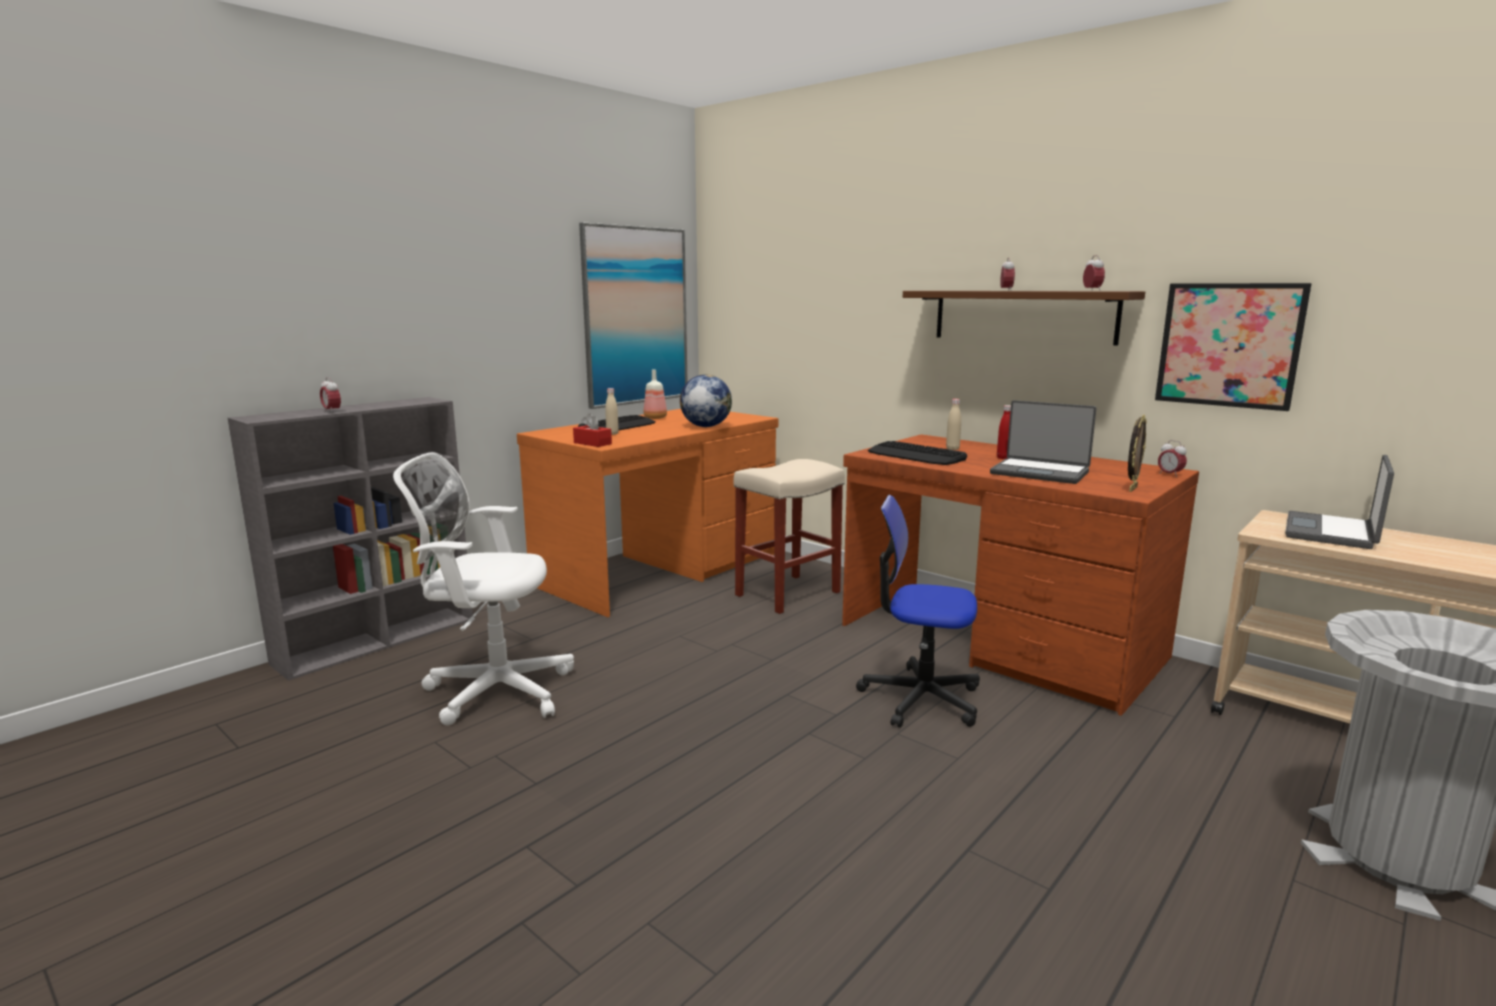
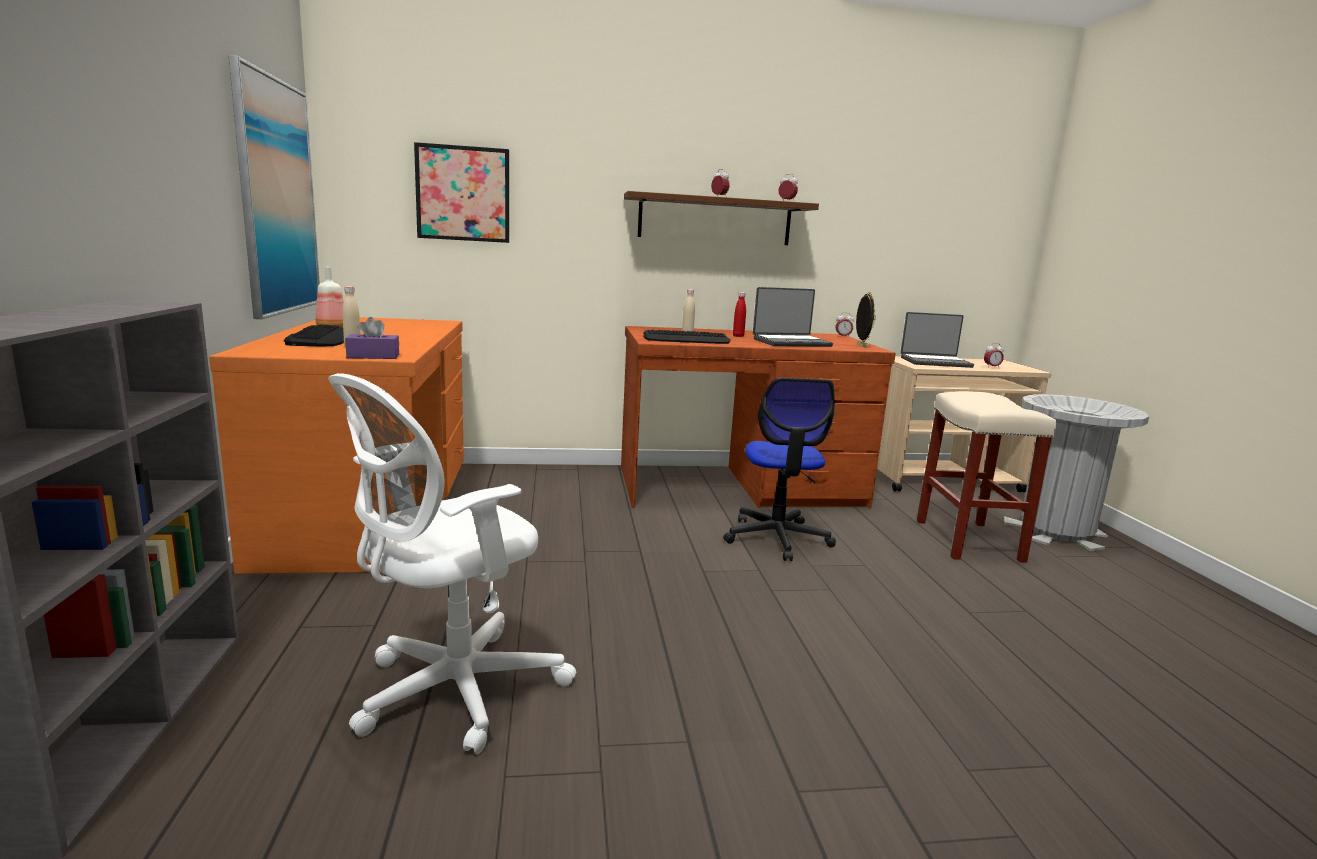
camera: 50 degrees left, 0 degrees up
alarm clock [320,377,341,413] -> alarm clock moved to [984,343,1004,367]
red tissue box [573,413,612,447] -> purple tissue box [345,317,399,359]
globe [680,375,732,427] -> none
beige stool [734,459,845,614] -> beige stool moved to [917,391,1056,563]
office chair [856,495,980,728] -> office chair turned 60 degrees counterclockwise [723,377,836,561]
picture [1155,283,1312,411] -> picture moved to [414,142,509,243]
laptop [1285,455,1394,549] -> laptop turned 75 degrees counterclockwise [901,312,974,368]

